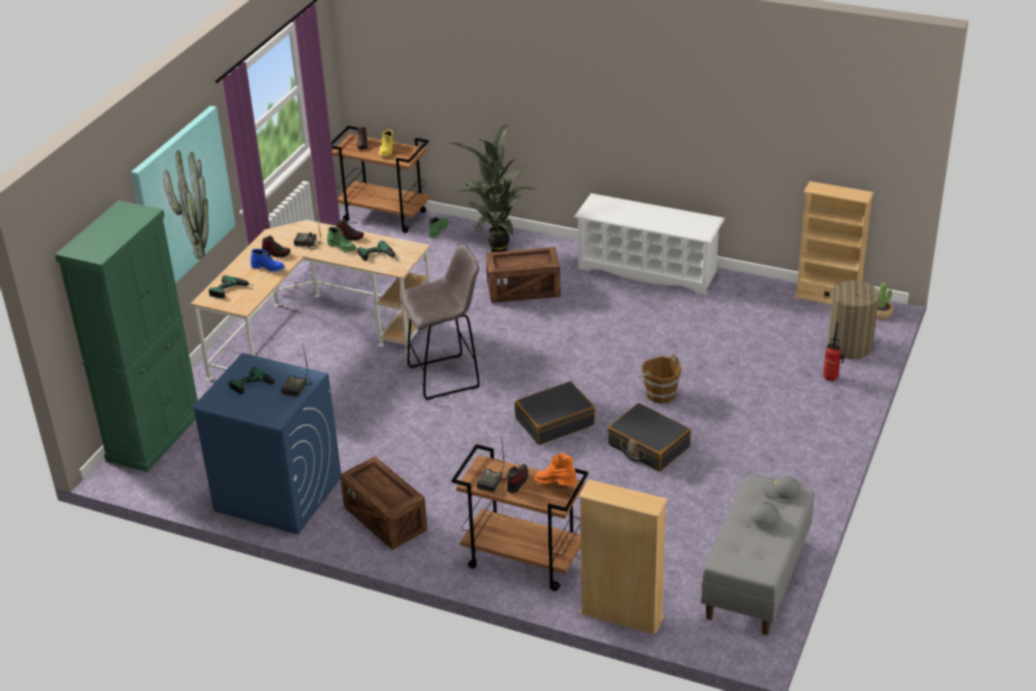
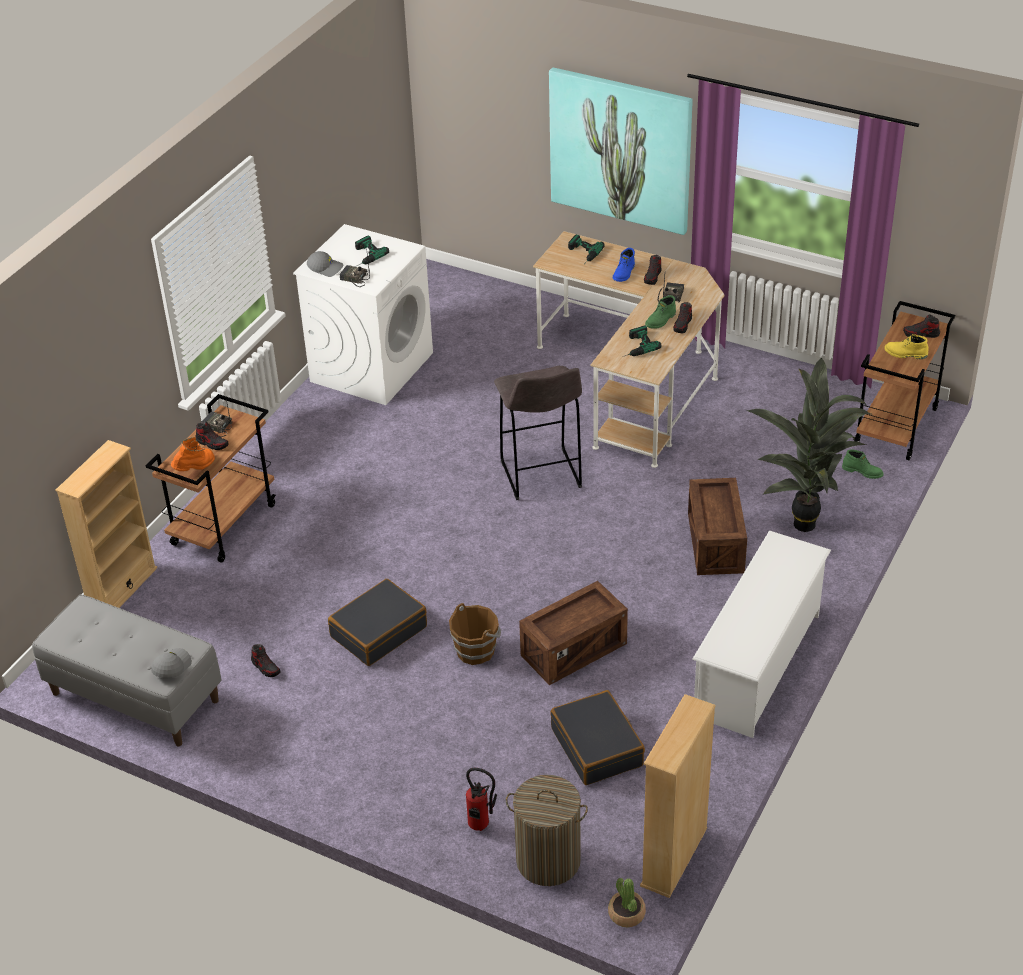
camera: 95 degrees right, 5 degrees up
green cabinet [55,200,198,472] -> none
blue washing machine [192,353,341,534] -> white washing machine [293,224,433,405]
crate [340,456,427,550] -> crate moved to [519,581,628,685]
black suitcase [515,381,595,445] -> black suitcase moved to [550,690,645,785]
grey cap [749,500,779,525] -> grey cap moved to [307,251,343,277]
none -> shoe [251,644,280,677]

